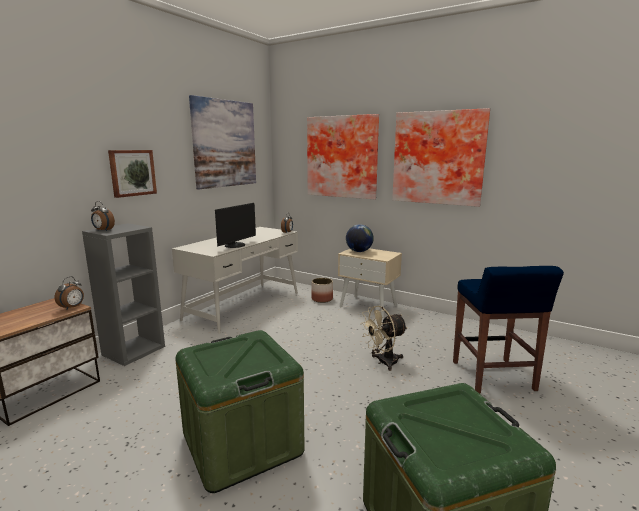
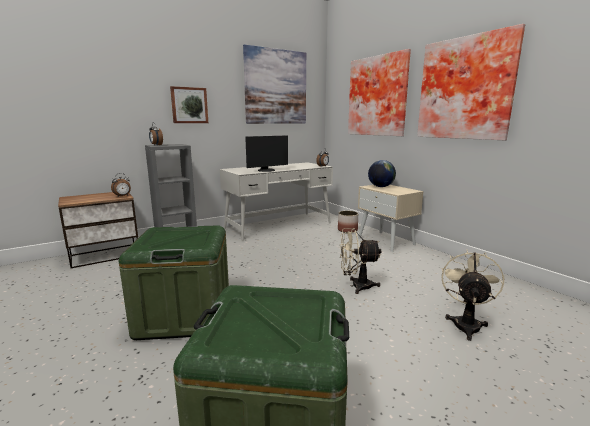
camera: 25 degrees right, 0 degrees up
blue stool [453,266,564,394] -> beige fan [442,249,504,341]

